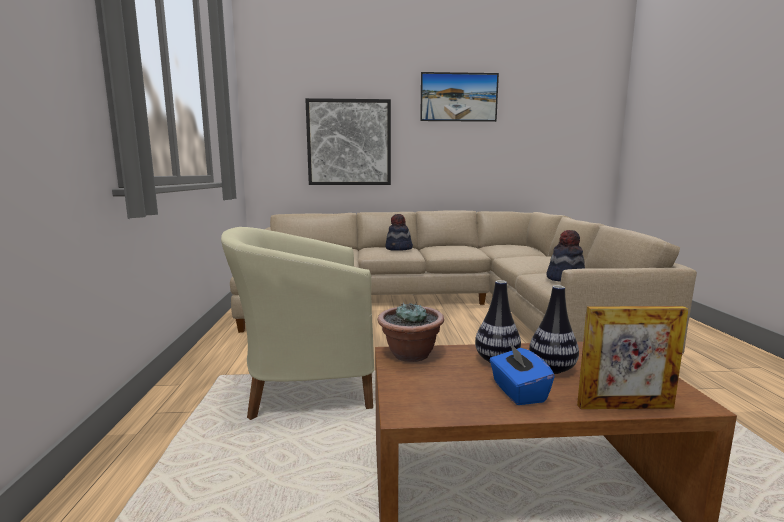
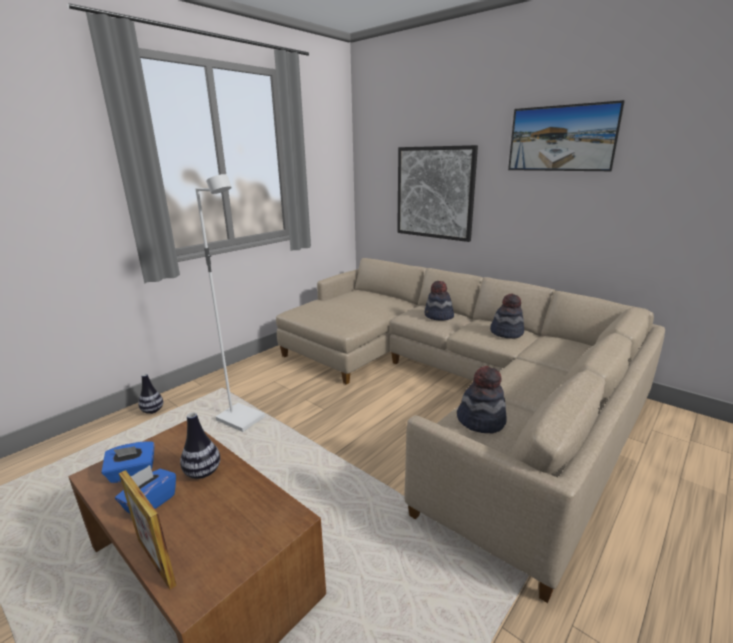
camera: 45 degrees right, 10 degrees up
beige armchair [221,227,375,420] -> white floor lamp [195,174,265,432]
potted plant [378,303,444,362] -> none
vase [529,285,579,374] -> vase moved to [138,374,163,414]
none -> blue tissue box [102,441,154,483]
none -> hat [490,294,524,339]

